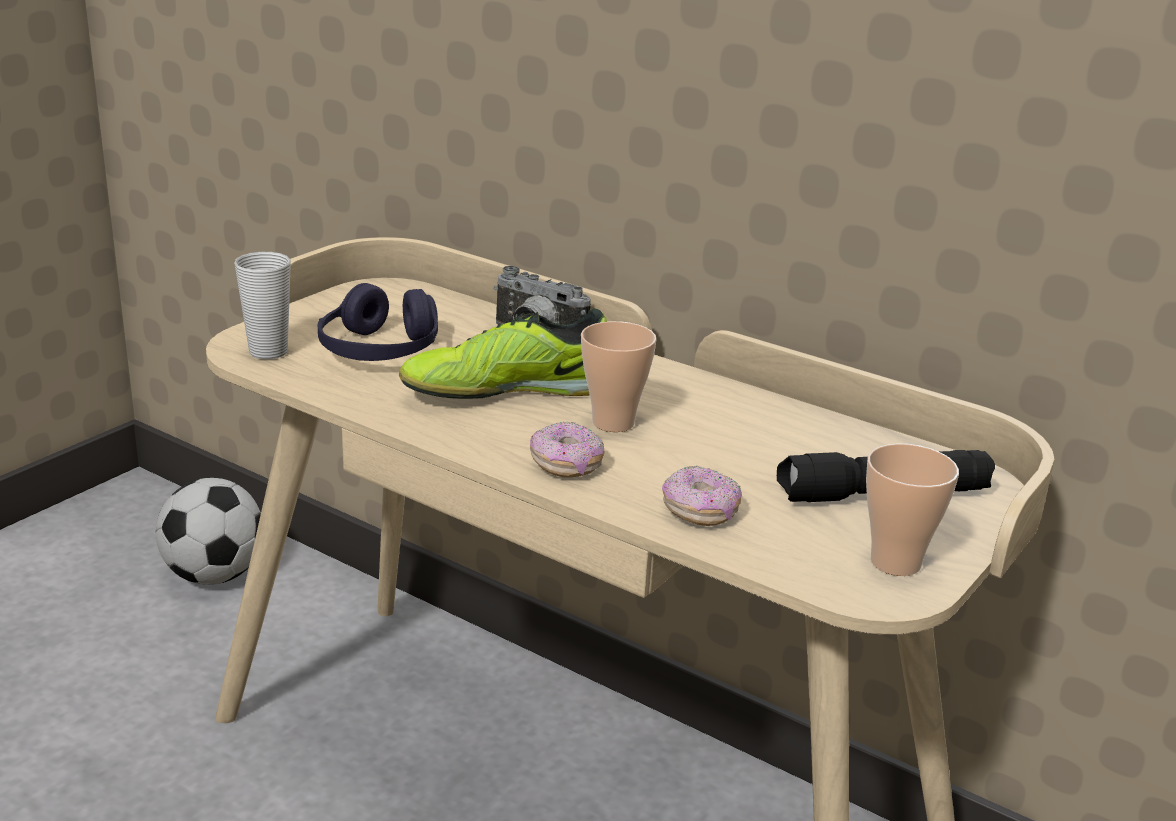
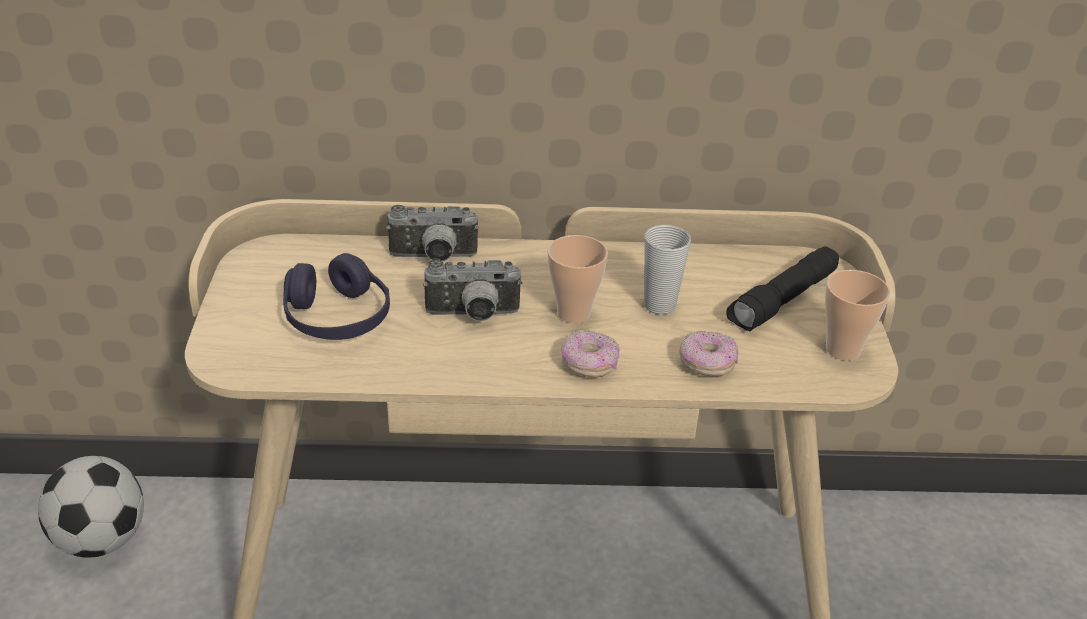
camera: 35 degrees left, 10 degrees up
cup [234,252,291,359] -> cup moved to [644,224,691,315]
shoe [399,308,607,399] -> camera [423,260,522,321]

